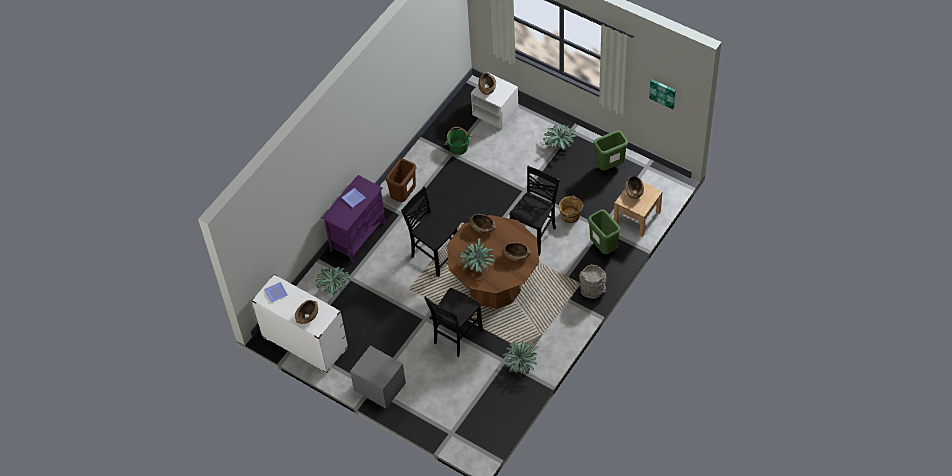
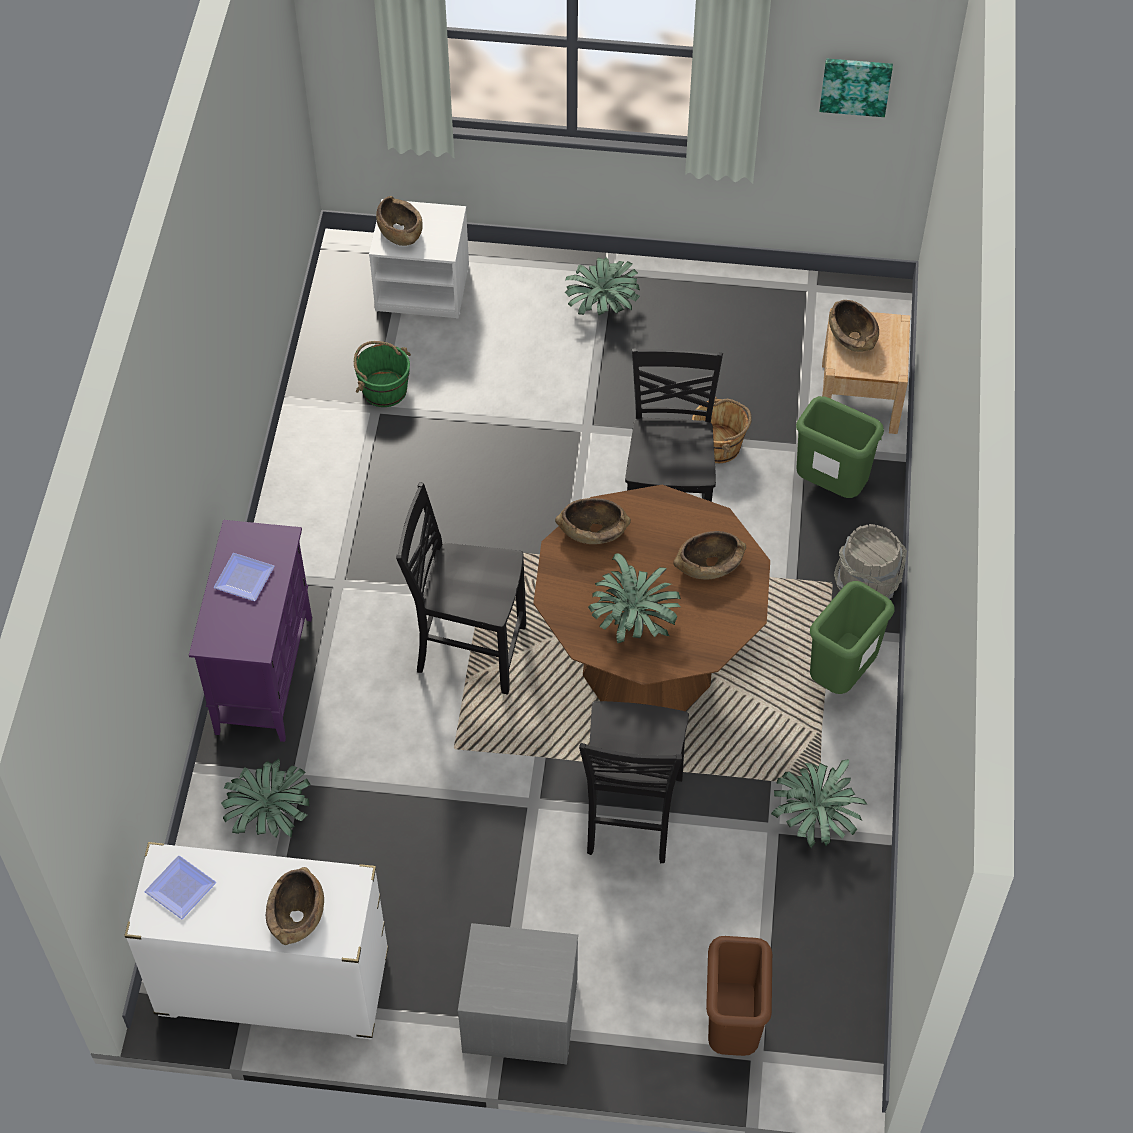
camera: 30 degrees left, 0 degrees up
brown trash can [385,159,416,202] -> brown trash can moved to [706,936,772,1056]
green trash can [593,131,628,171] -> green trash can moved to [810,581,894,694]

